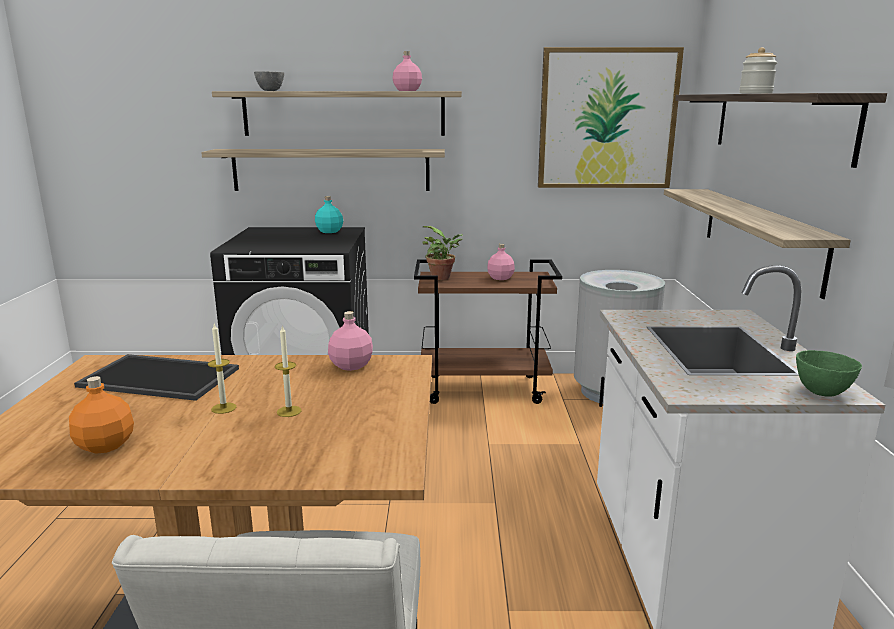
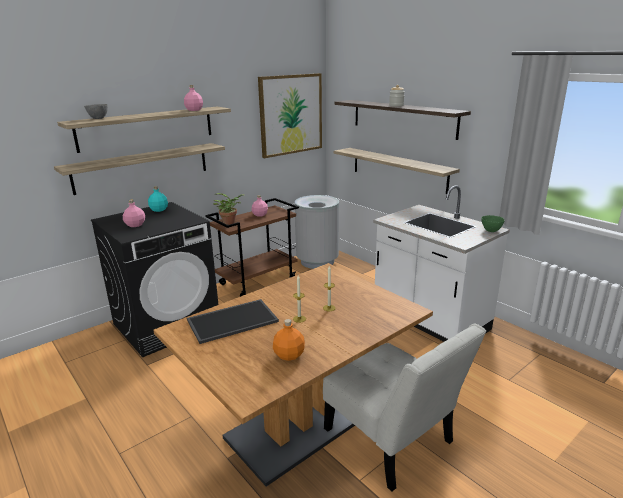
camera: 40 degrees left, 5 degrees up
pink bottle [328,311,373,371] -> pink bottle moved to [123,200,145,227]

